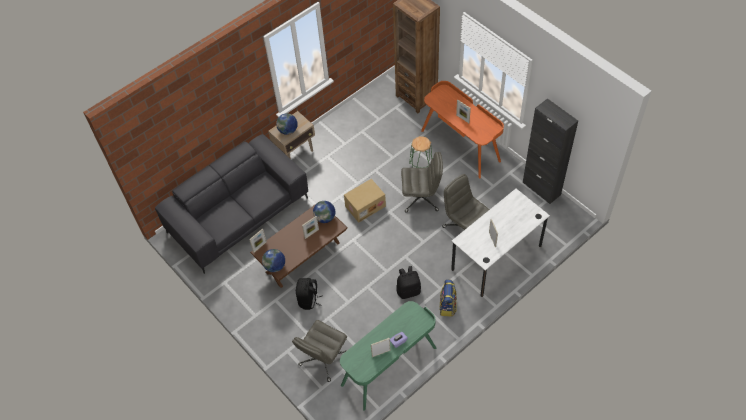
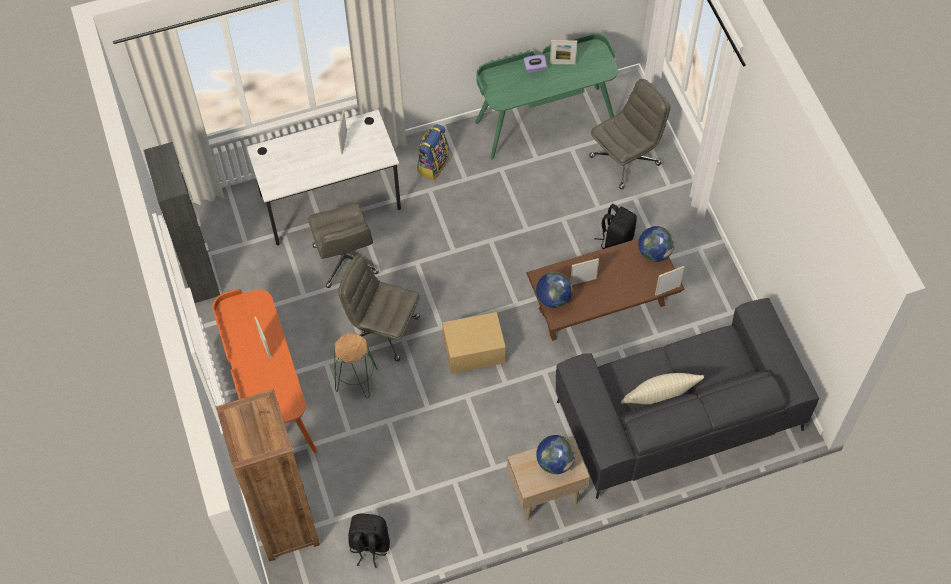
camera: 160 degrees left, 5 degrees up
black backpack [396,266,421,299] -> black backpack moved to [348,513,390,568]
none -> beige pillow [621,373,704,404]

